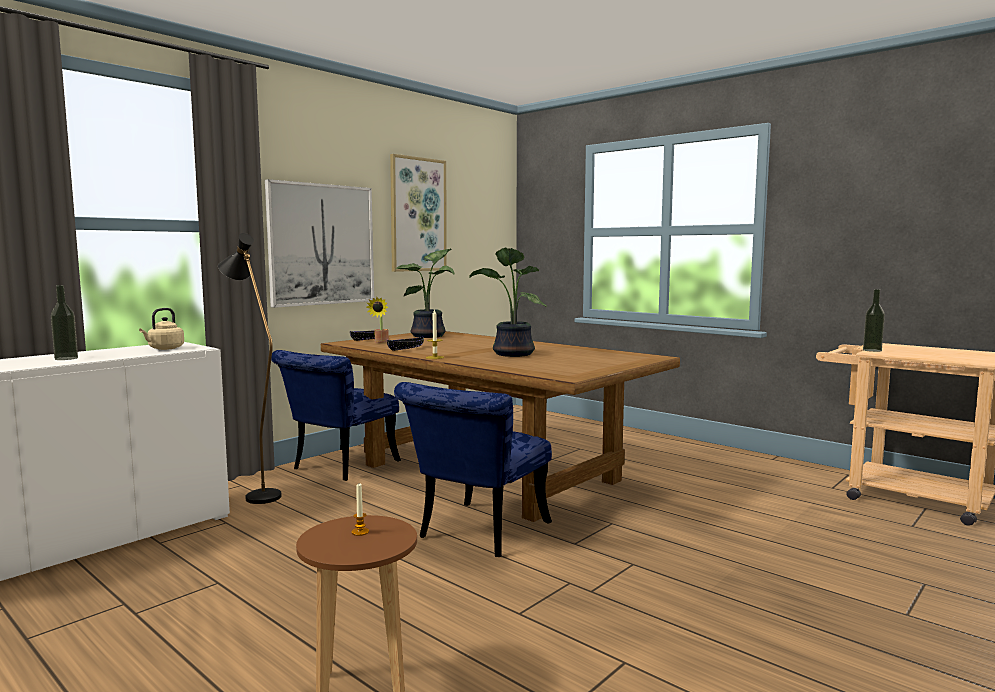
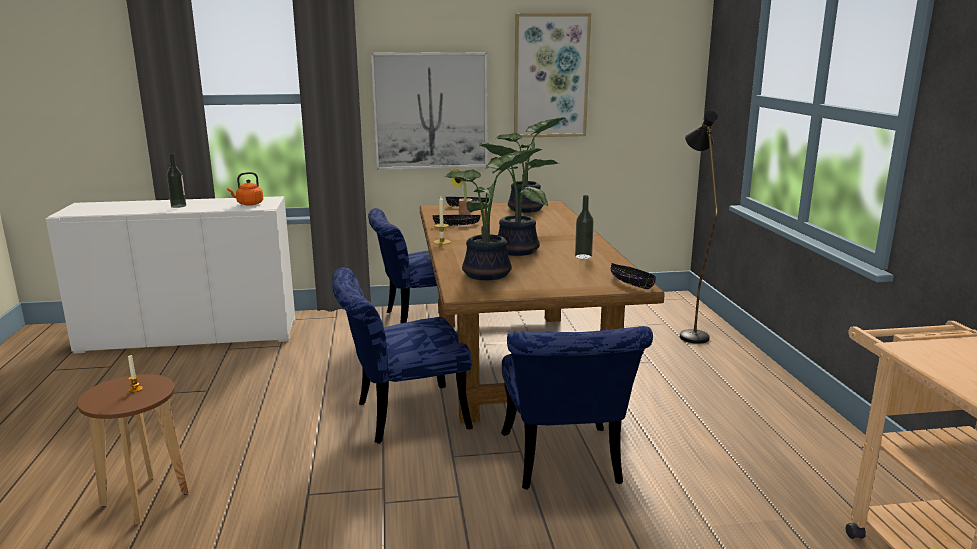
camera: 40 degrees right, 10 degrees up
beige kettle [139,308,184,350] -> orange kettle [227,172,263,205]
black floor lamp [218,233,281,504] -> black floor lamp moved to [680,110,718,344]
bottle [863,289,885,352] -> bottle moved to [575,195,594,259]
none -> potted plant [443,148,542,280]
none -> blue chair [501,326,653,490]
none -> black bowl [611,263,656,289]

